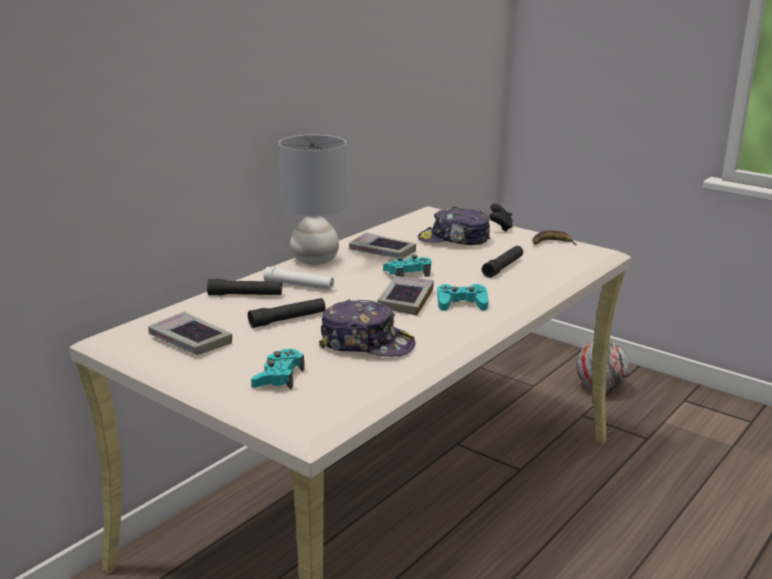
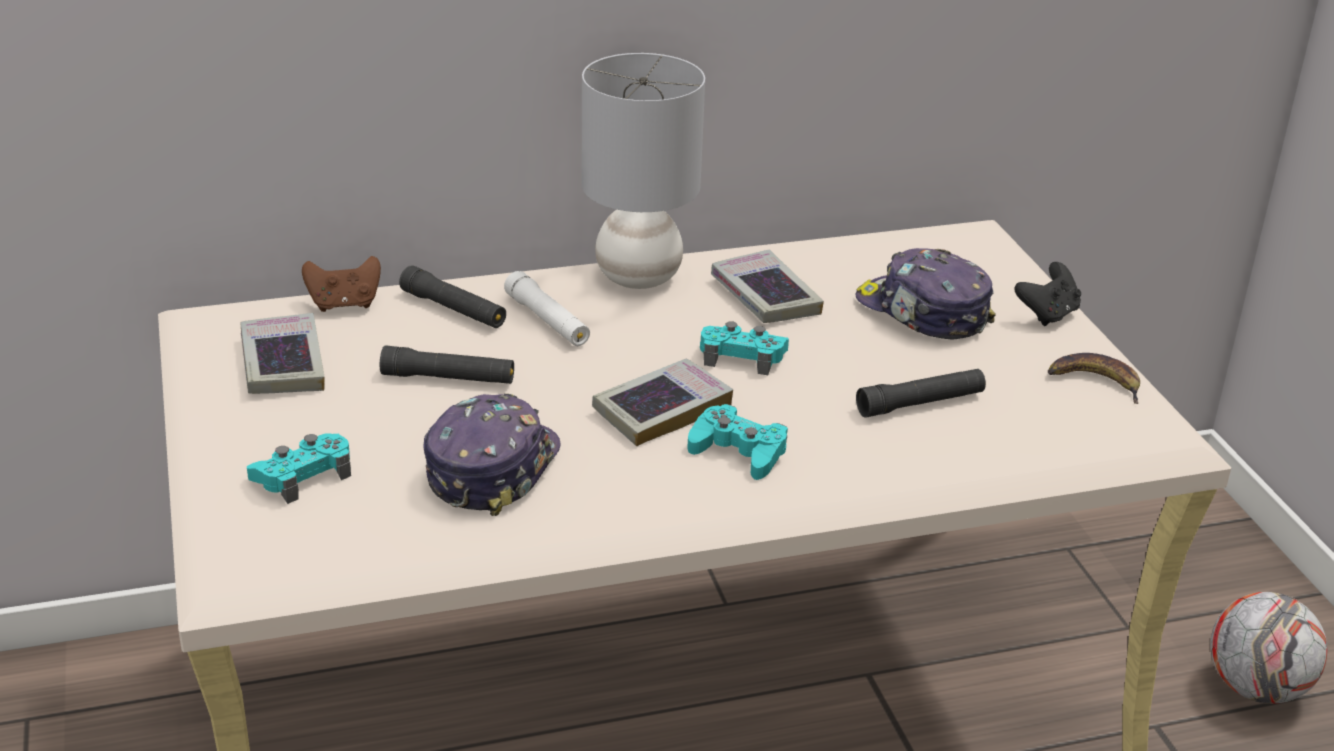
camera: 35 degrees right, 10 degrees up
cap [319,299,415,357] -> cap turned 120 degrees counterclockwise [423,394,561,516]
none -> brown game controller [302,256,381,312]

